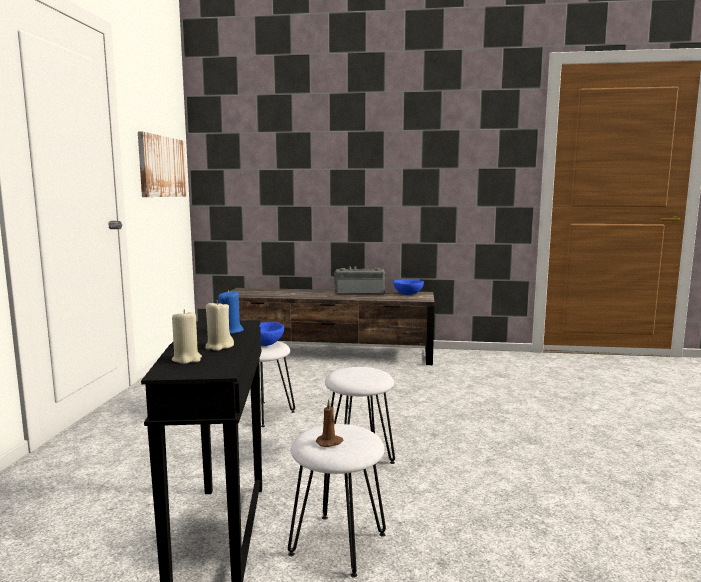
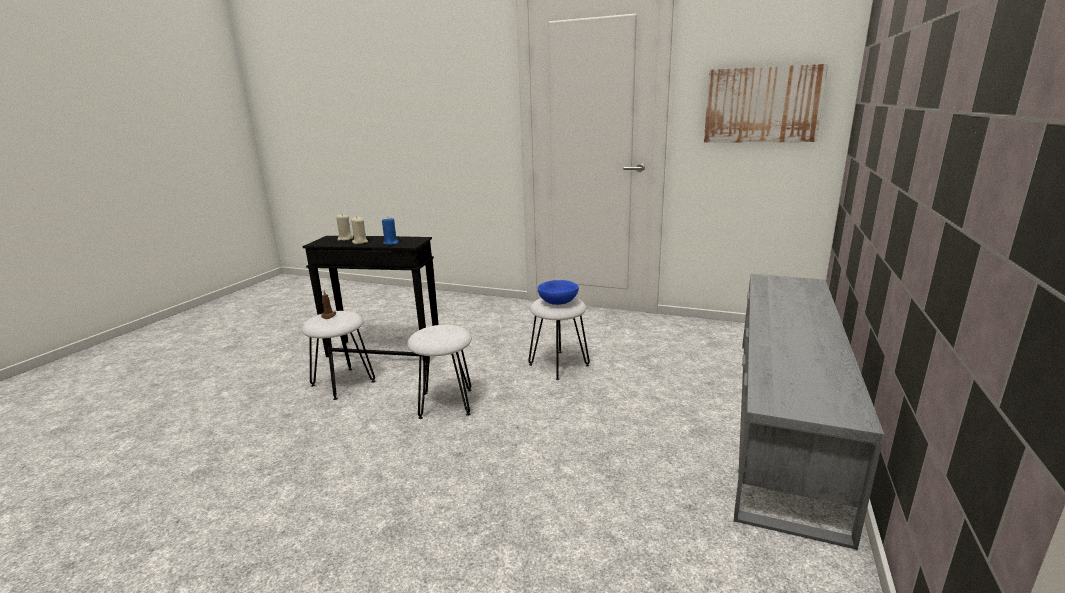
camera: 105 degrees right, 10 degrees up
brown tv stand [229,288,435,365] -> grey tv stand [734,274,884,550]
radio [334,266,386,295] -> none
blue bowl [393,279,424,295] -> none

